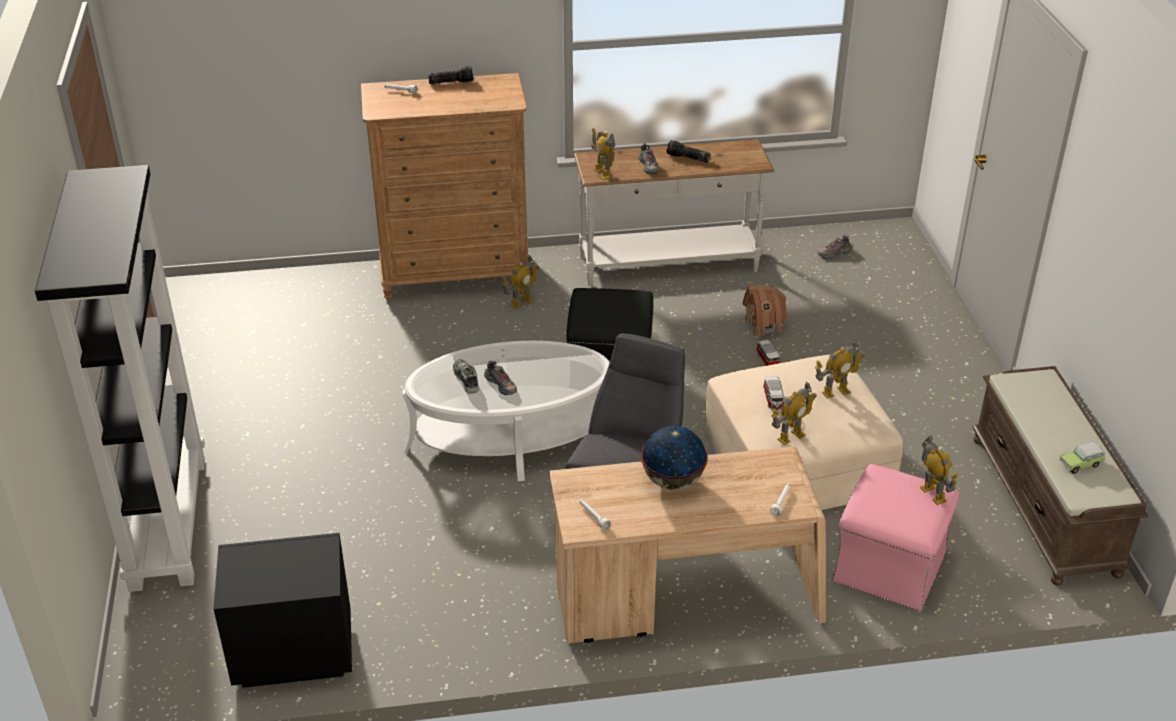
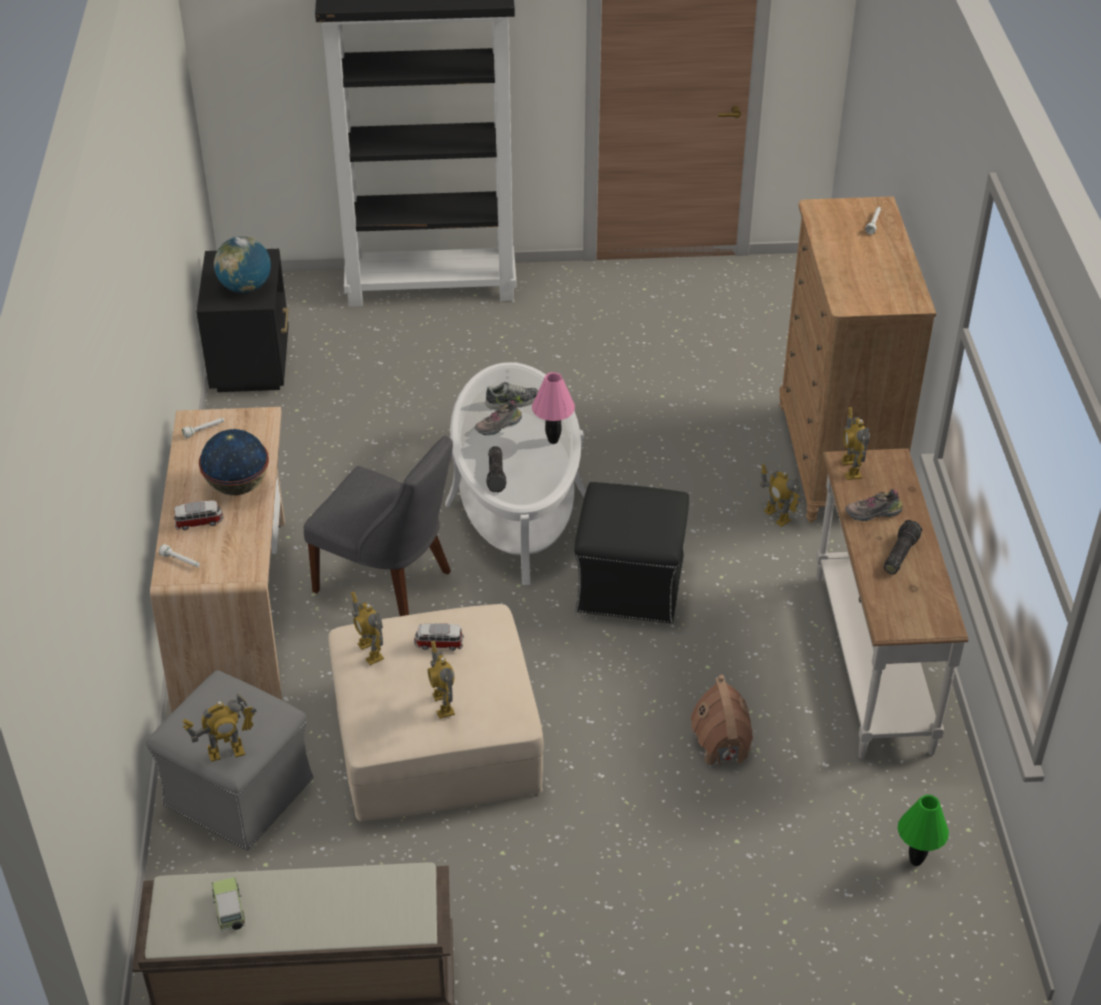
camera: 95 degrees right, 5 degrees up
flashlight [428,66,474,84] -> flashlight moved to [486,446,507,493]
toy robot [591,128,615,180] -> toy robot turned 75 degrees counterclockwise [841,407,870,480]
toy car [756,340,780,366] -> toy car moved to [174,500,223,530]
shoe [817,235,852,259] -> green table lamp [898,795,949,866]
pink ottoman [832,464,960,612] -> grey ottoman [146,670,313,850]
none -> globe [214,236,271,293]
none -> pink table lamp [532,372,575,444]

